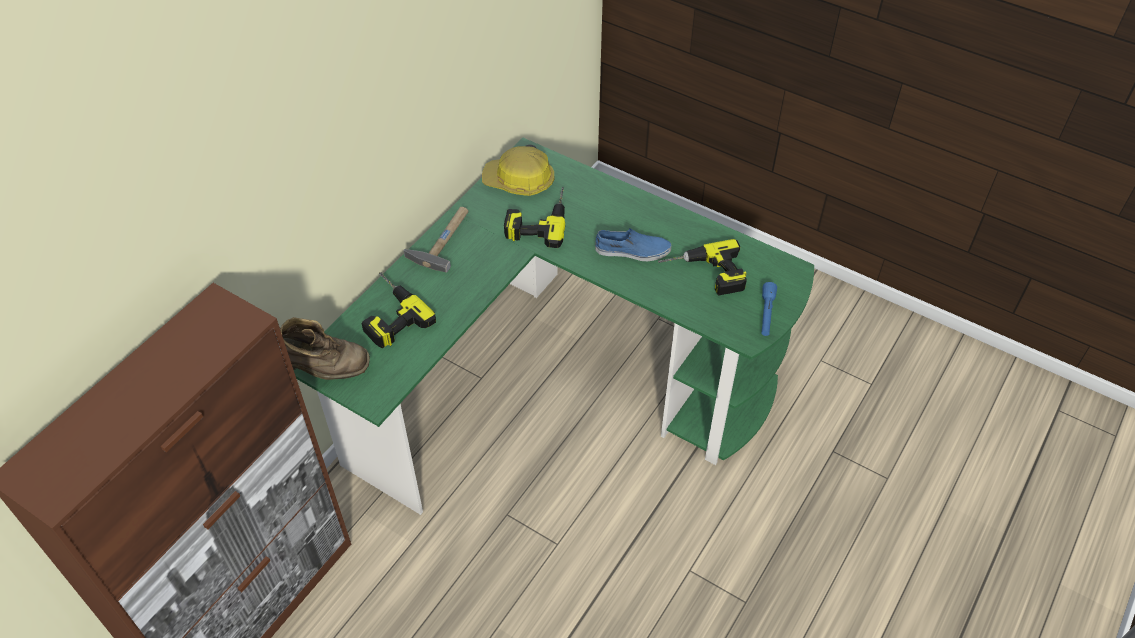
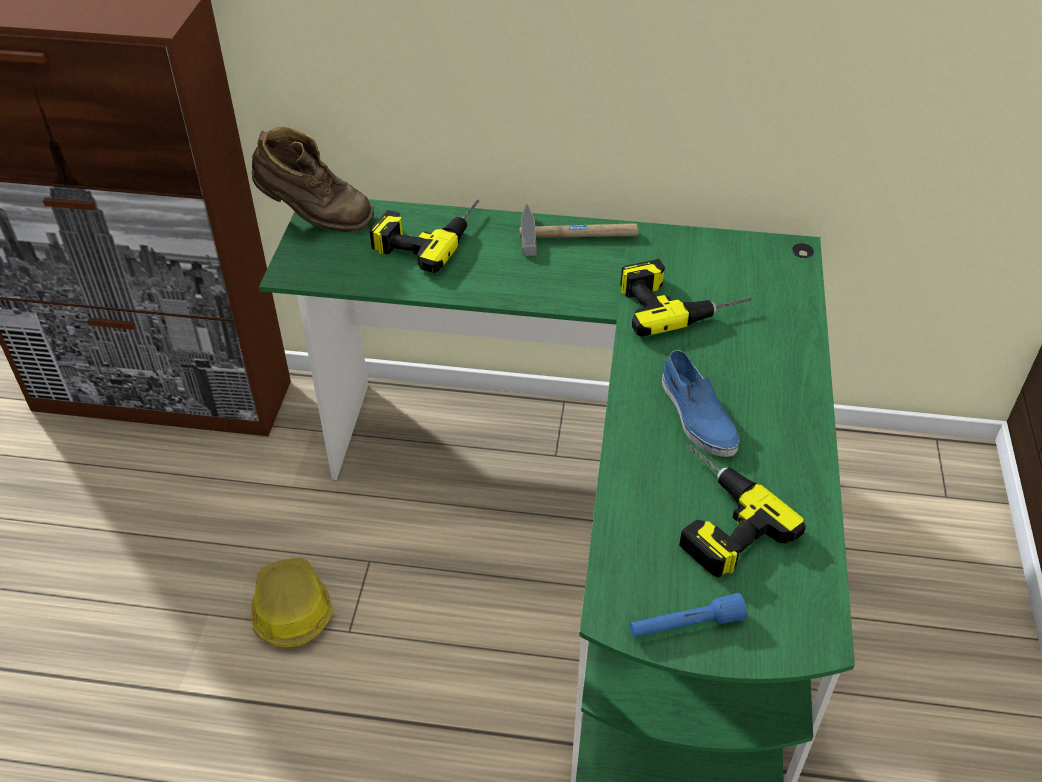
camera: 65 degrees right, 5 degrees down
brown boot [280,317,370,380] -> brown boot turned 45 degrees counterclockwise [252,126,374,232]
hard hat [482,146,554,196] -> hard hat moved to [251,557,333,648]

